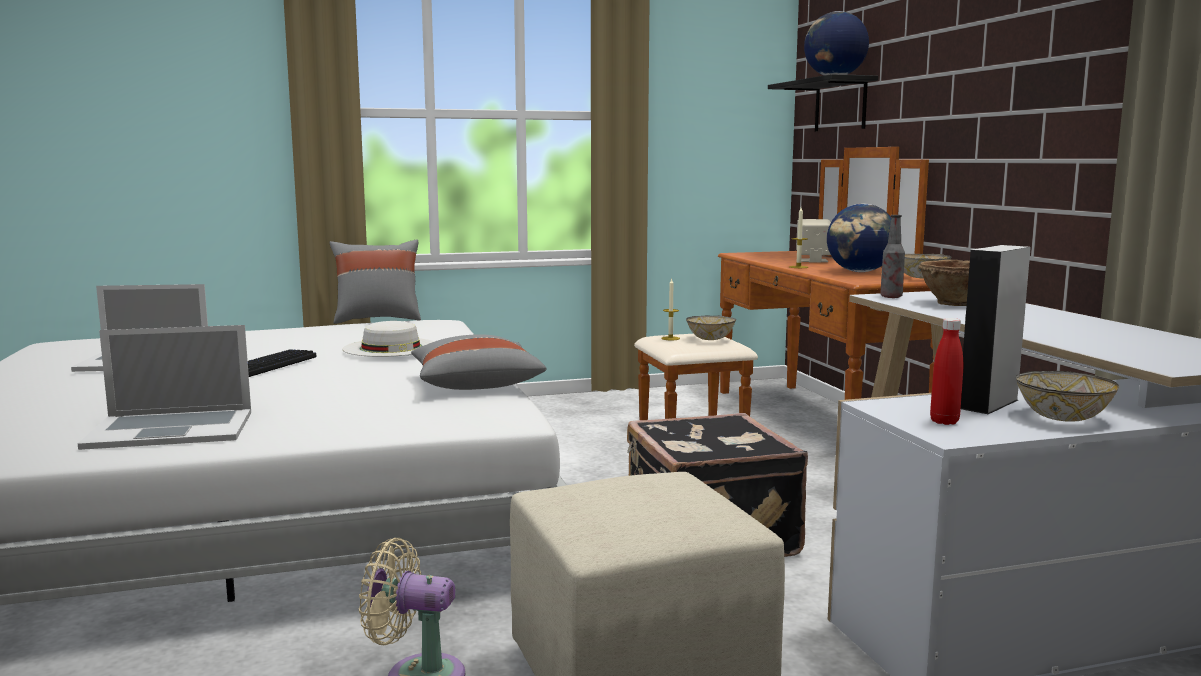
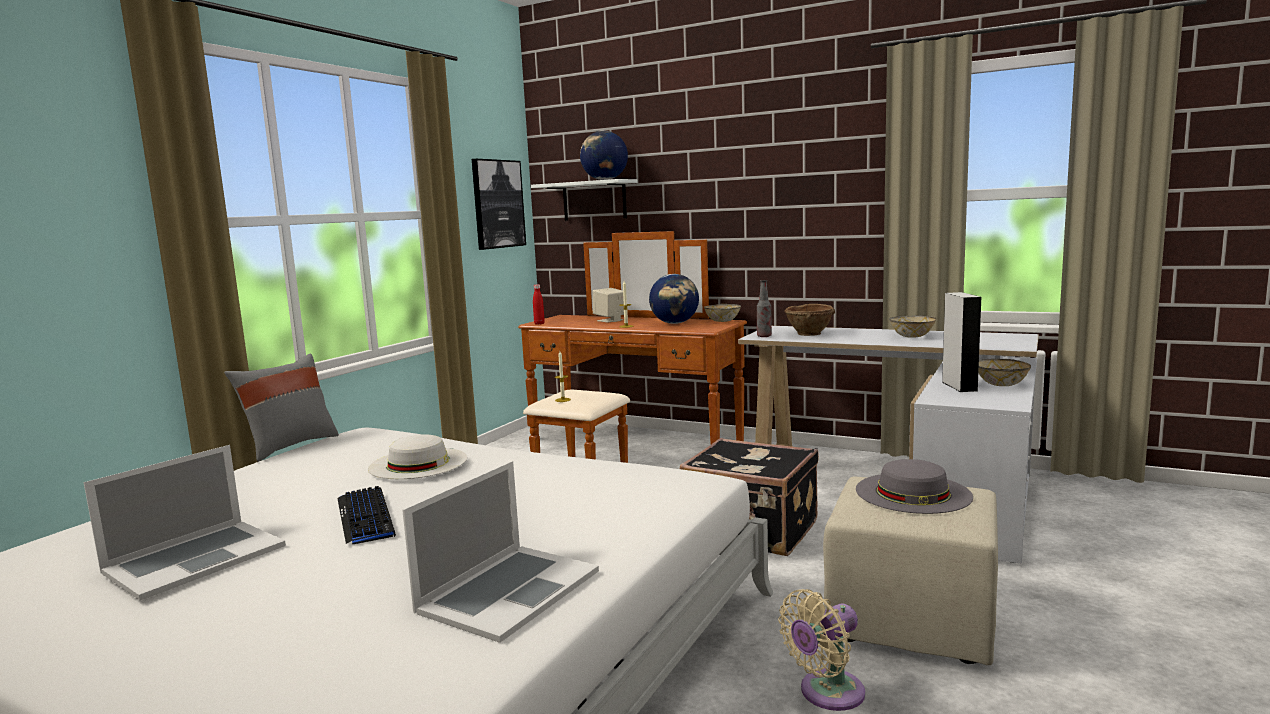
camera: 45 degrees left, 0 degrees up
grey pillow [411,334,547,390] -> none
bowl [686,316,736,340] -> bowl moved to [889,315,936,338]
black shelf [768,74,878,131] -> white shelf [531,179,638,221]
red bottle [930,318,963,425] -> red bottle moved to [533,285,545,325]
none -> picture [472,159,526,250]
none -> grey hat [856,459,973,514]

